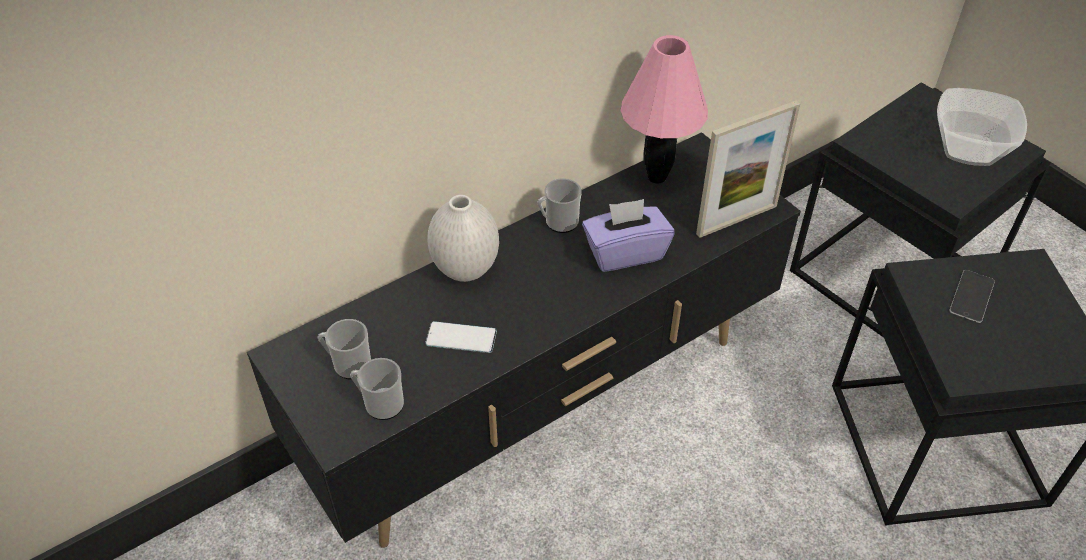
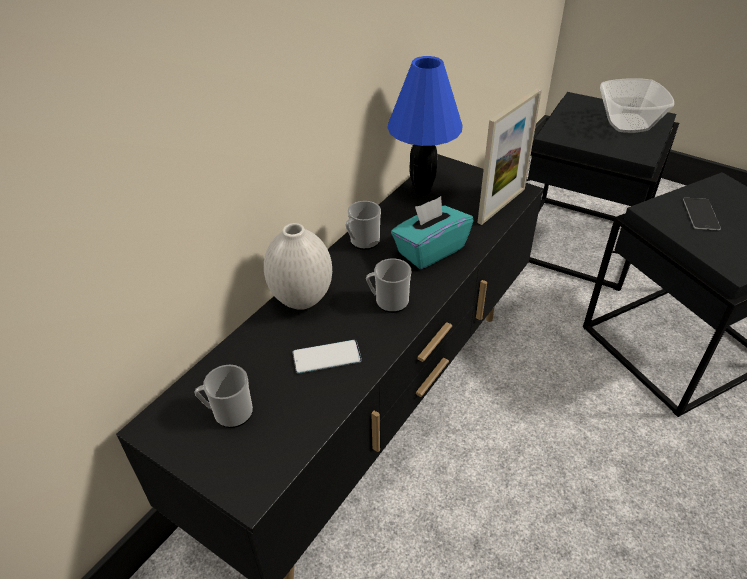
camera: 20 degrees left, 5 degrees down
mug [350,358,404,420] -> mug moved to [366,258,411,313]
purple tissue box [582,199,675,272] -> turquoise tissue box [391,196,474,269]
pink table lamp [620,35,708,183] -> blue table lamp [387,56,463,195]

